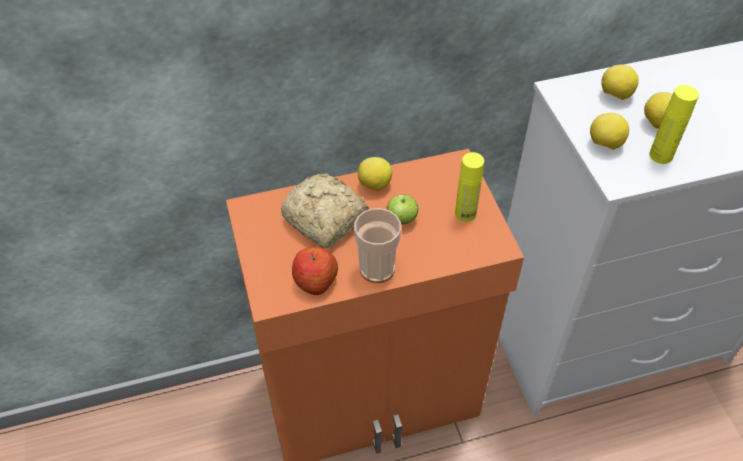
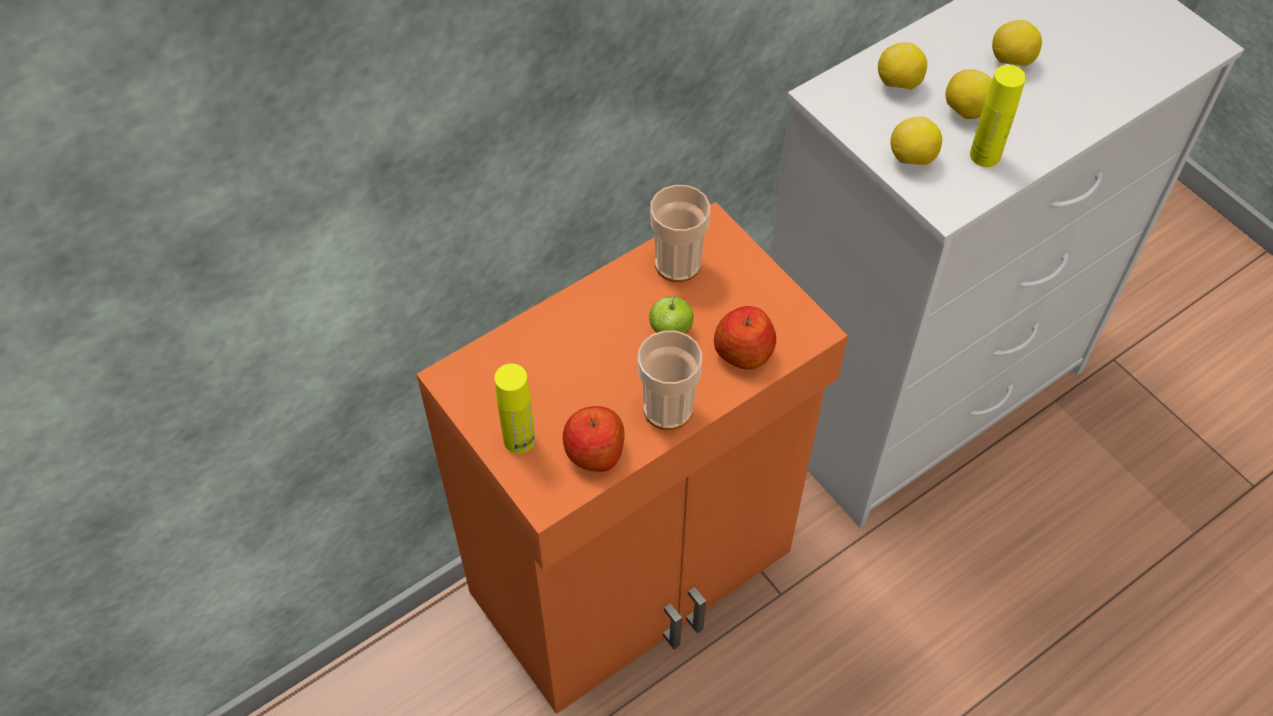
camera: 20 degrees left, 5 degrees up
bread [281,173,369,249] -> none
lemon [358,157,392,191] -> lemon moved to [992,20,1042,67]
yellow bottle [455,152,484,222] -> yellow bottle moved to [494,364,535,454]
none -> cup [650,185,710,282]
none -> apple [714,306,776,369]

